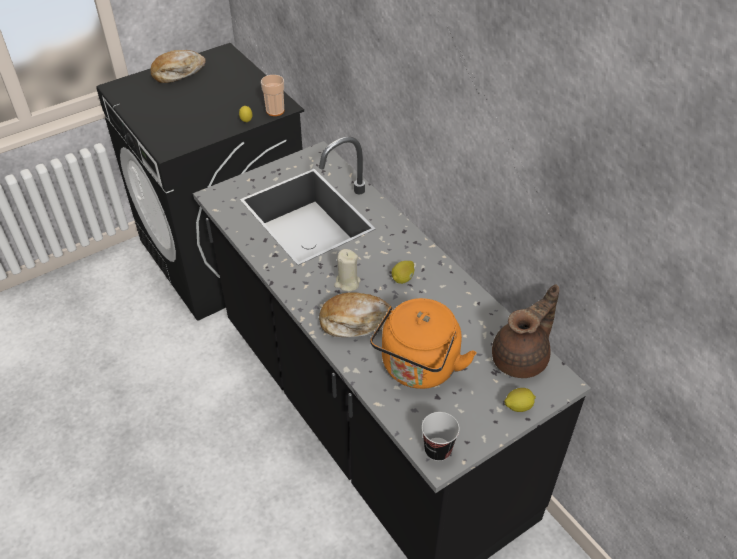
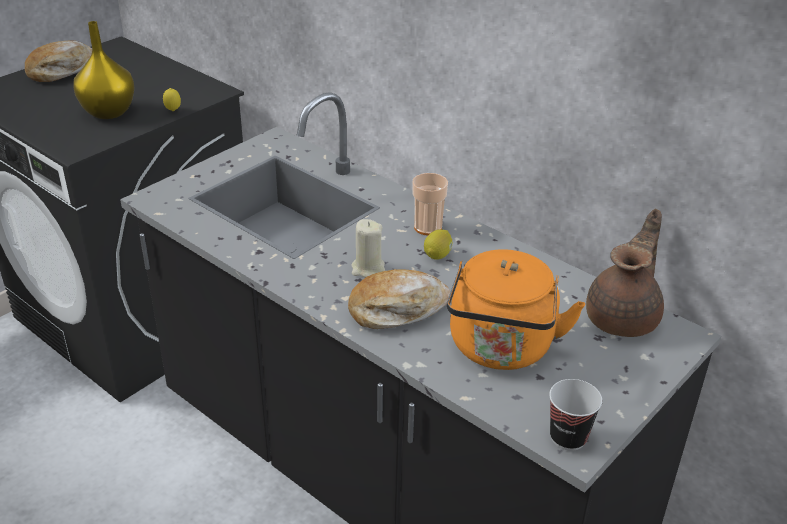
camera: 15 degrees left, 10 degrees down
cup [261,75,284,116] -> cup moved to [412,173,448,235]
lemon [504,388,536,412] -> none
none -> yellow vase [73,21,135,119]

